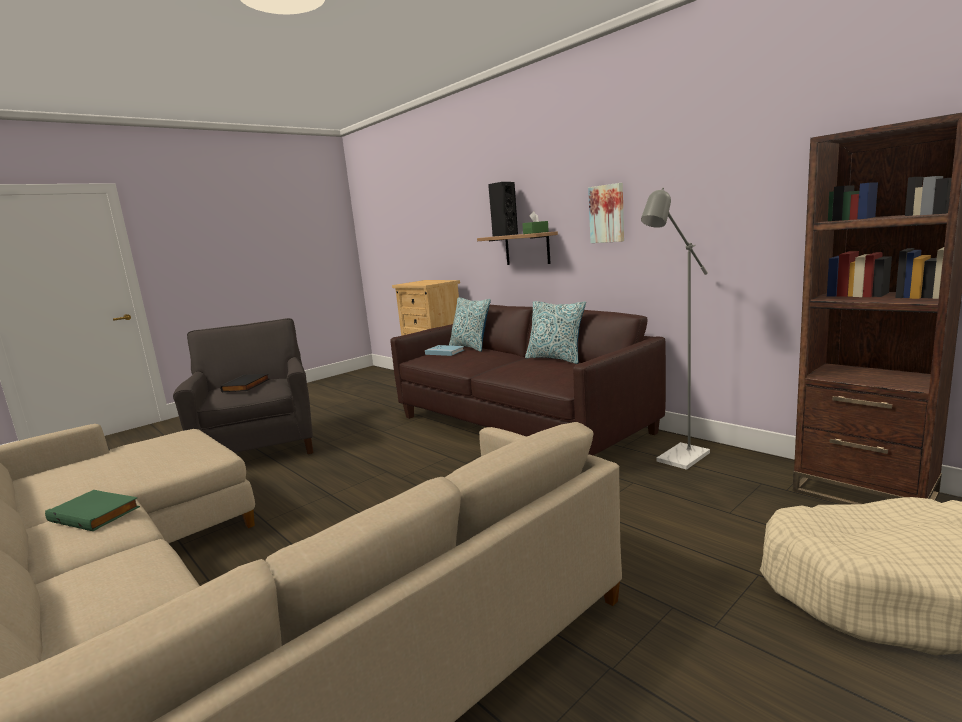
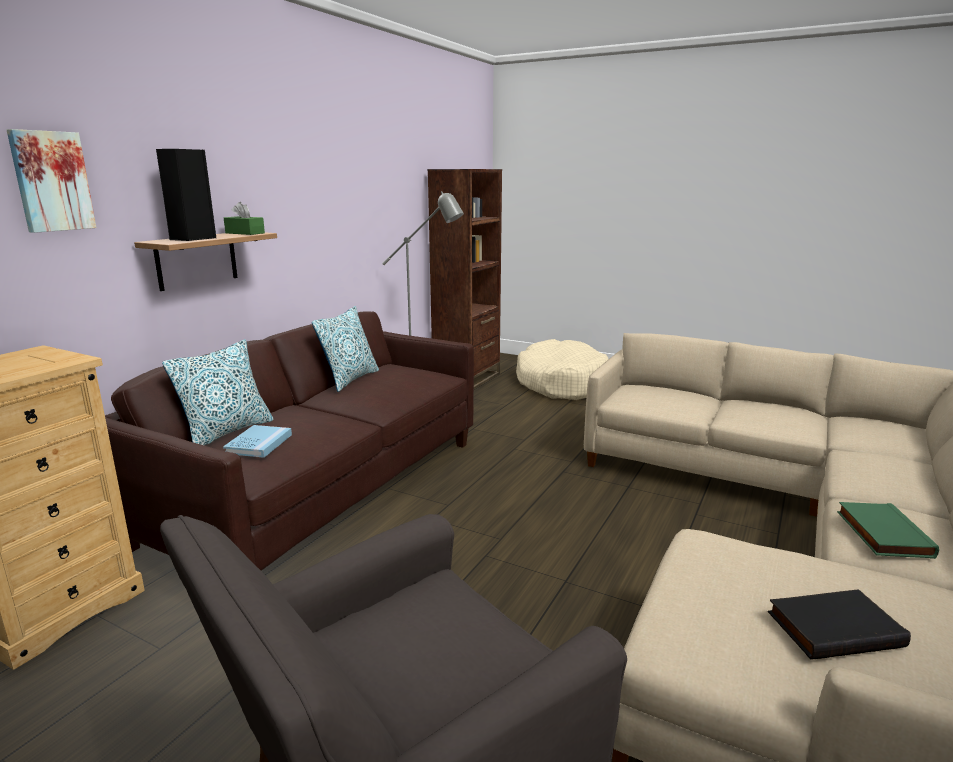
camera: 110 degrees left, 5 degrees up
black book [220,374,269,392] -> black book moved to [768,589,911,660]
picture [588,183,624,243] -> picture moved to [7,129,96,233]

